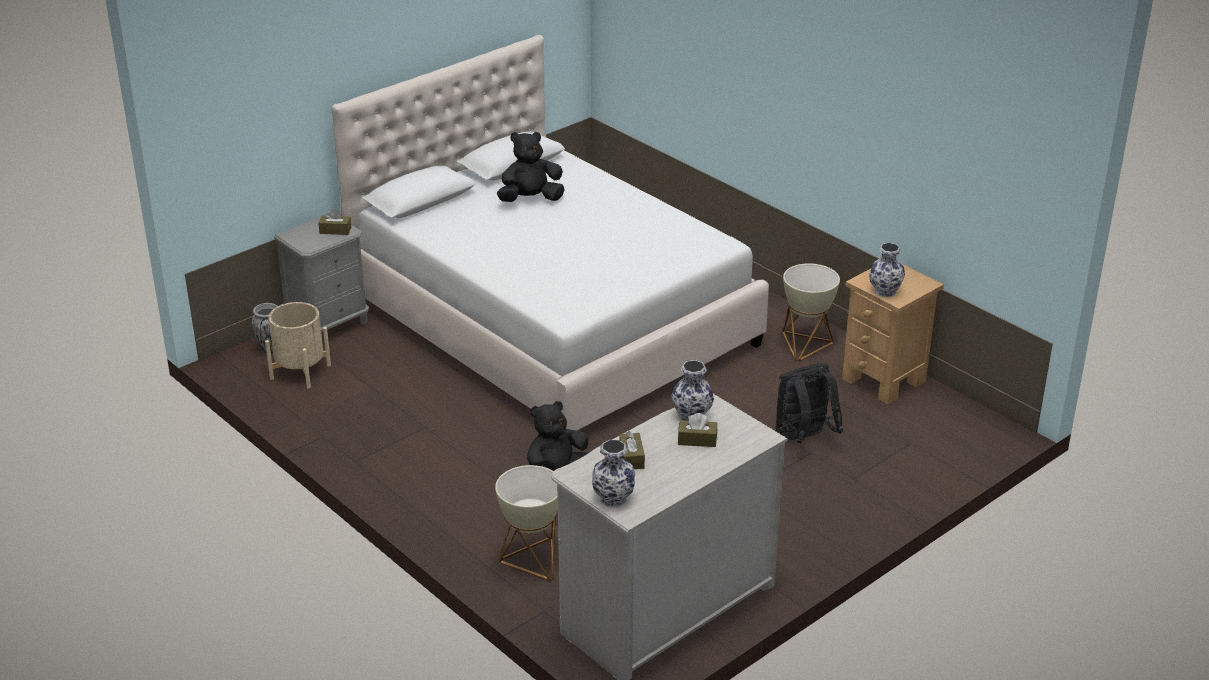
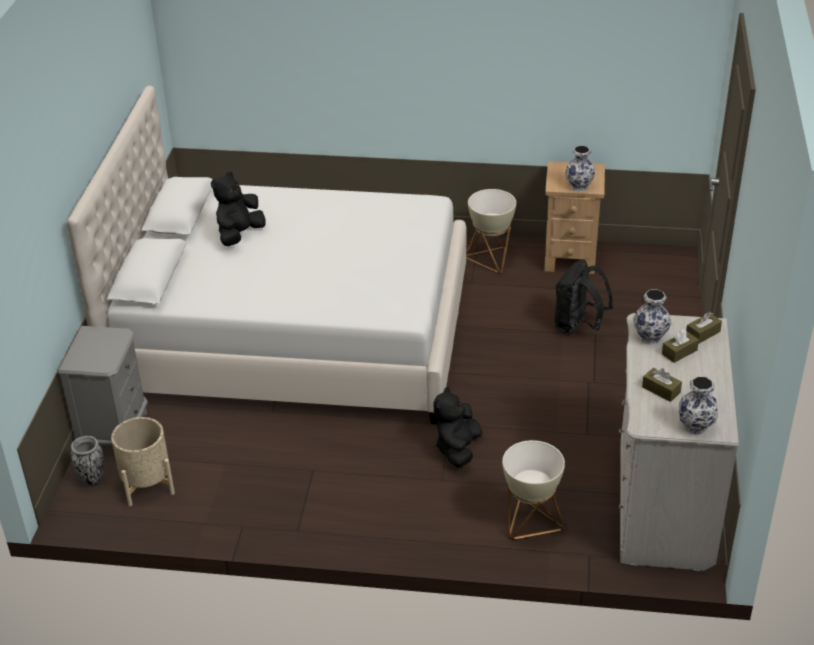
camera: 40 degrees left, 5 degrees up
brown tissue box [318,209,351,235] -> brown tissue box moved to [686,312,722,344]

